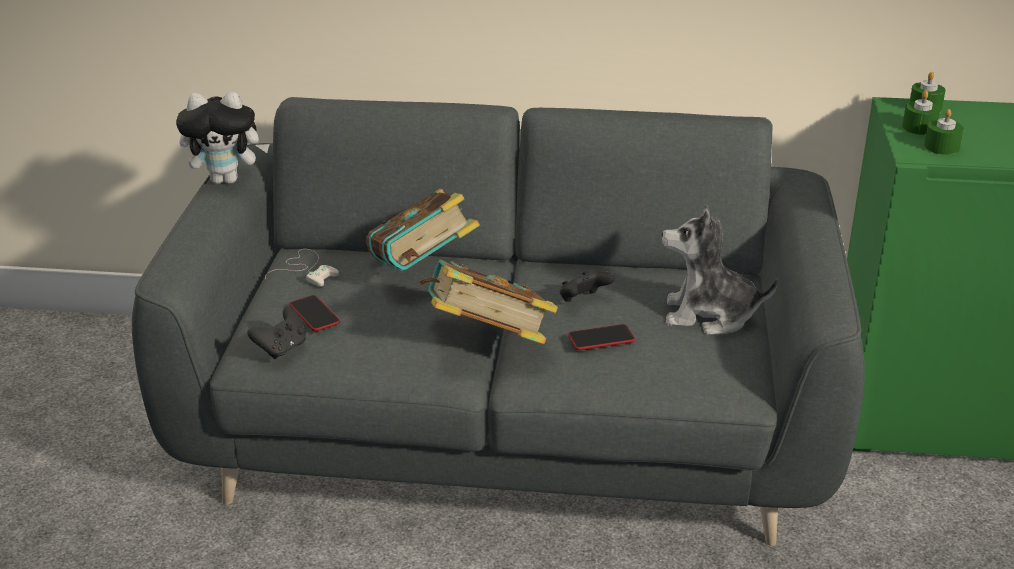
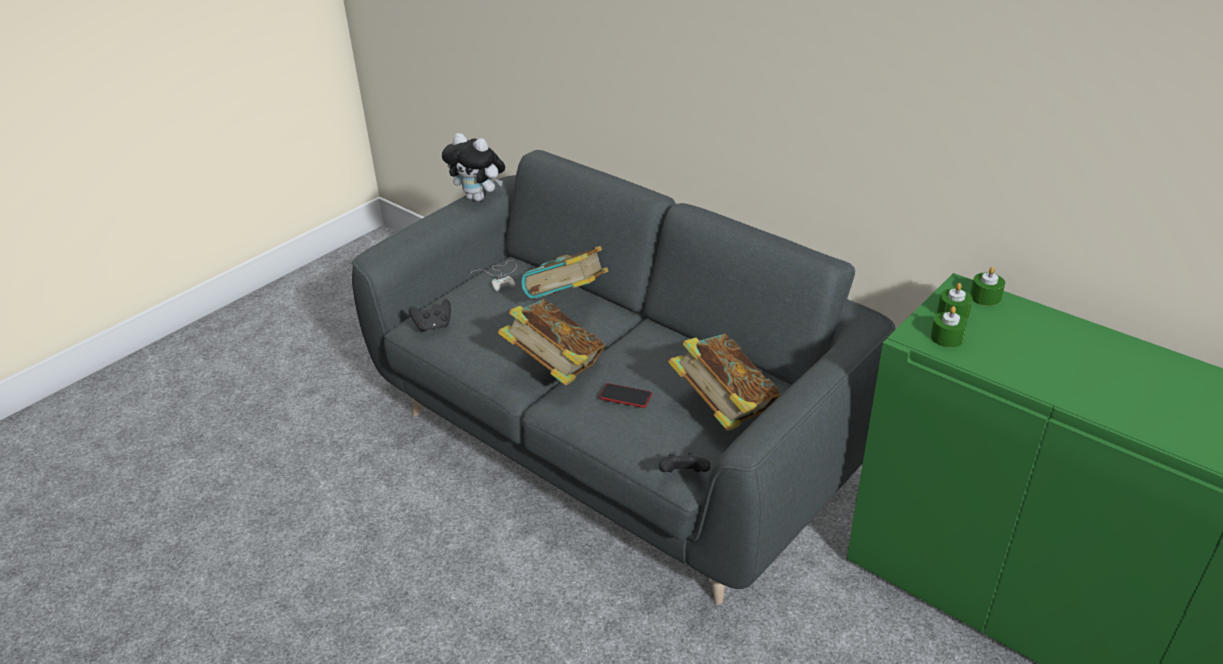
camera: 35 degrees right, 5 degrees up
phone [289,295,340,331] -> none
black game controller [560,271,615,302] -> black game controller moved to [659,452,710,472]
plush toy [662,205,778,335] -> book [668,334,781,431]

